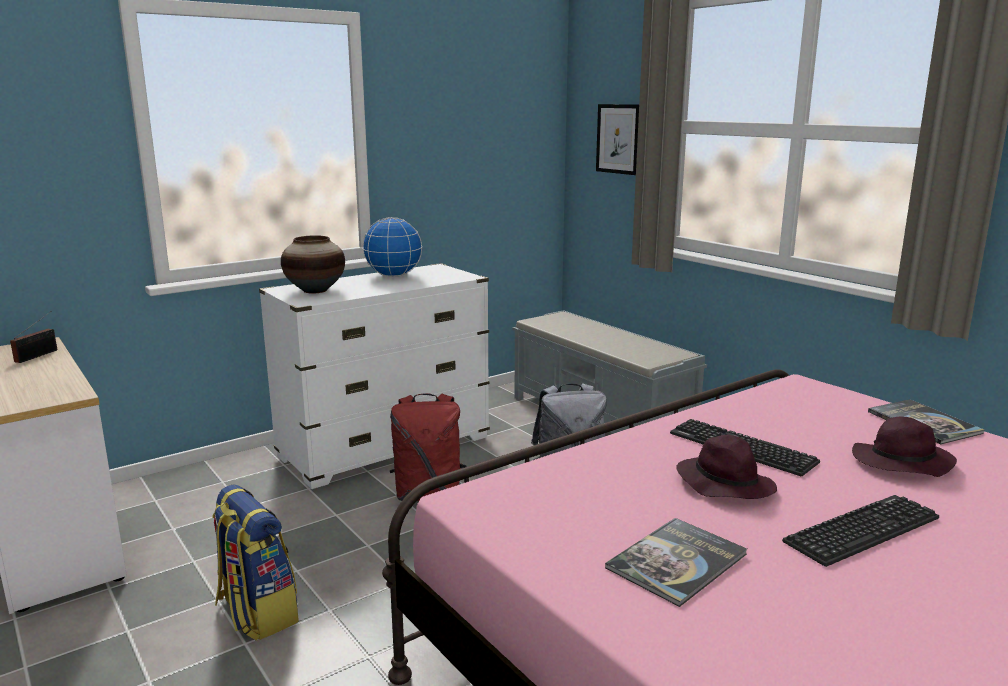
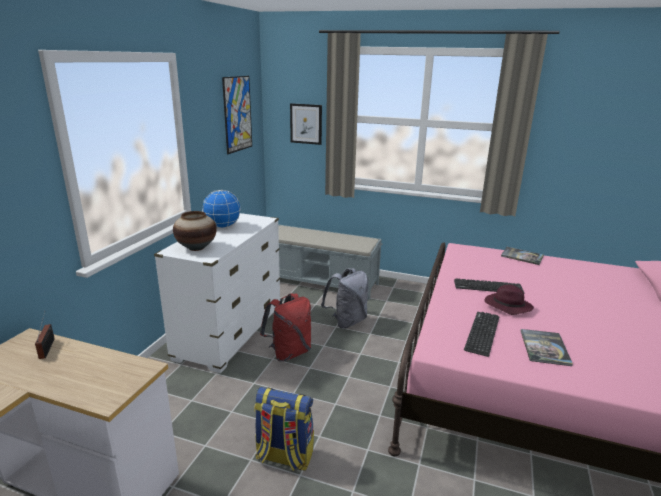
camera: 35 degrees left, 5 degrees up
keyboard [782,495,939,567] -> keyboard moved to [464,312,499,357]
purple hat [852,417,957,477] -> none
none -> picture [222,76,252,154]

